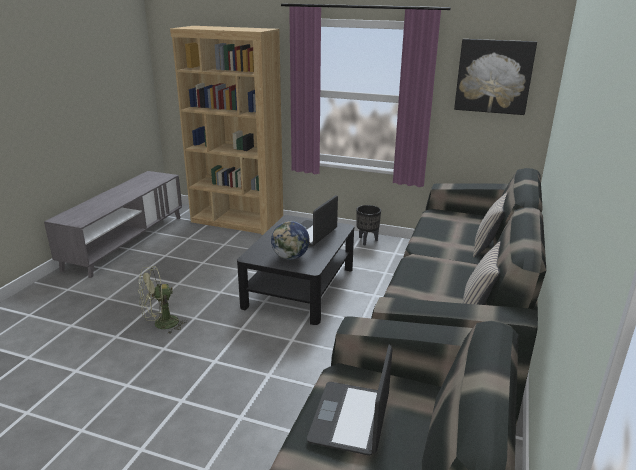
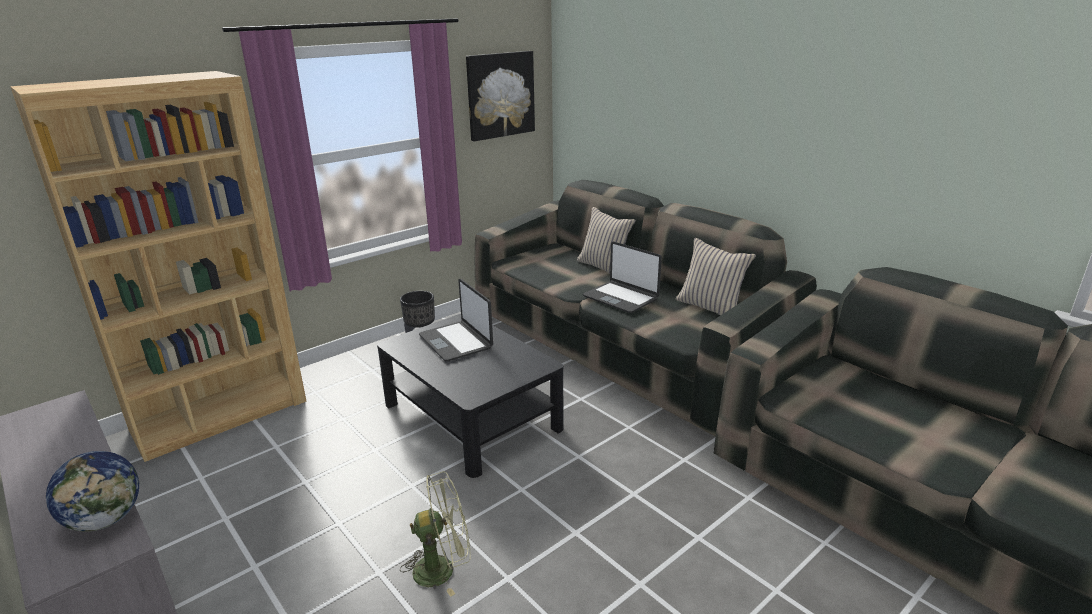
camera: 60 degrees left, 0 degrees up
green fan [138,266,187,334] -> green fan turned 105 degrees counterclockwise [400,471,471,597]
globe [271,221,310,260] -> globe moved to [46,451,139,532]
laptop [307,345,393,456] -> laptop moved to [583,241,662,313]

